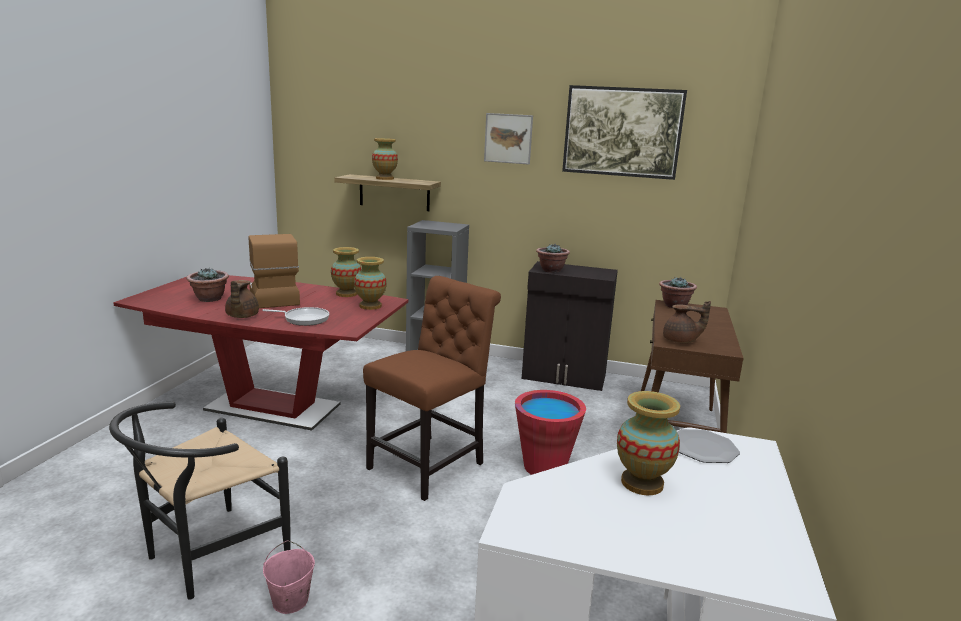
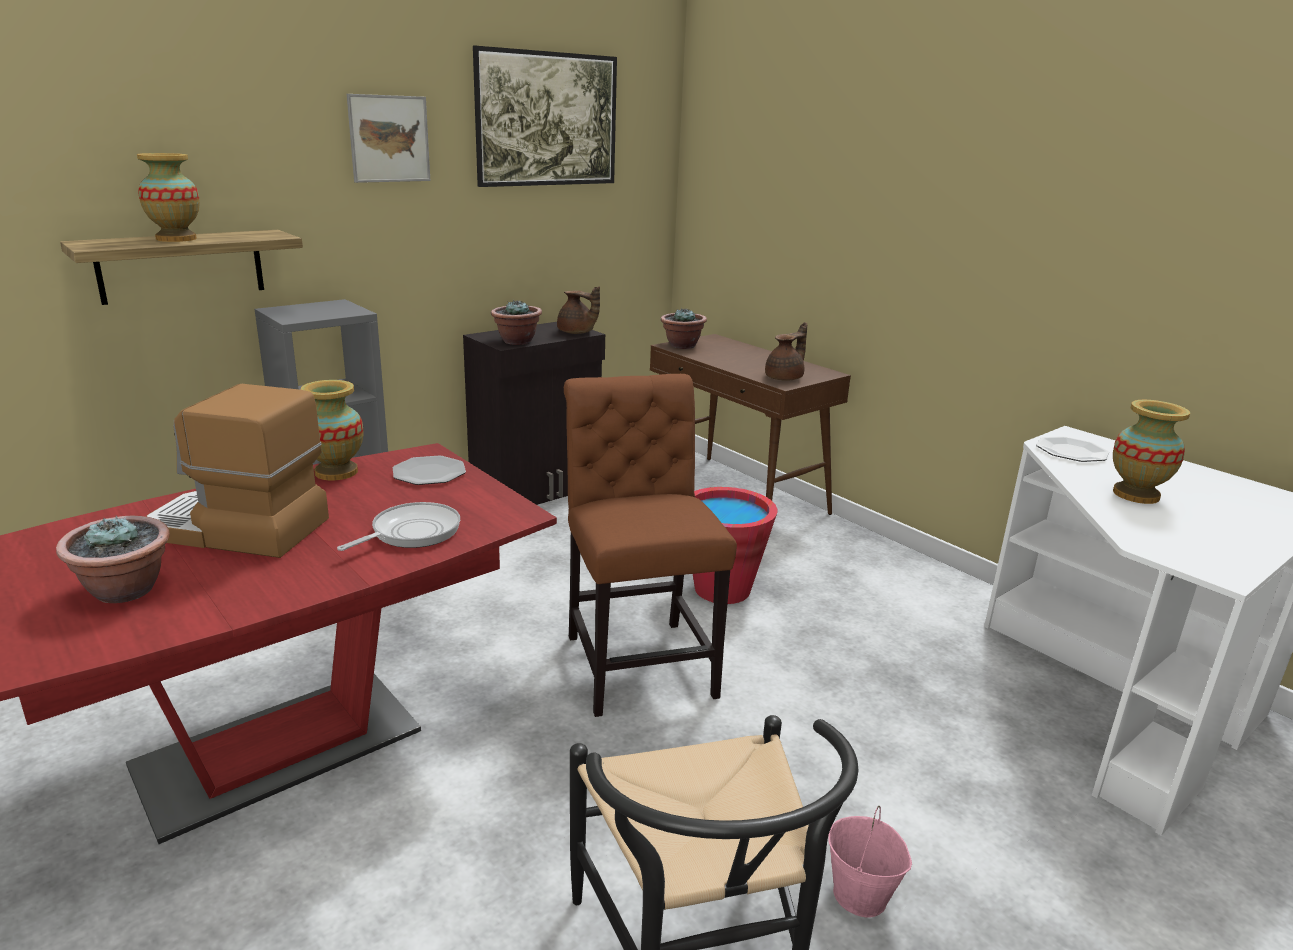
camera: 55 degrees left, 5 degrees up
brown teapot [225,280,259,318] -> brown teapot moved to [557,286,600,334]
vase [354,257,387,310] -> plate [393,456,466,485]

